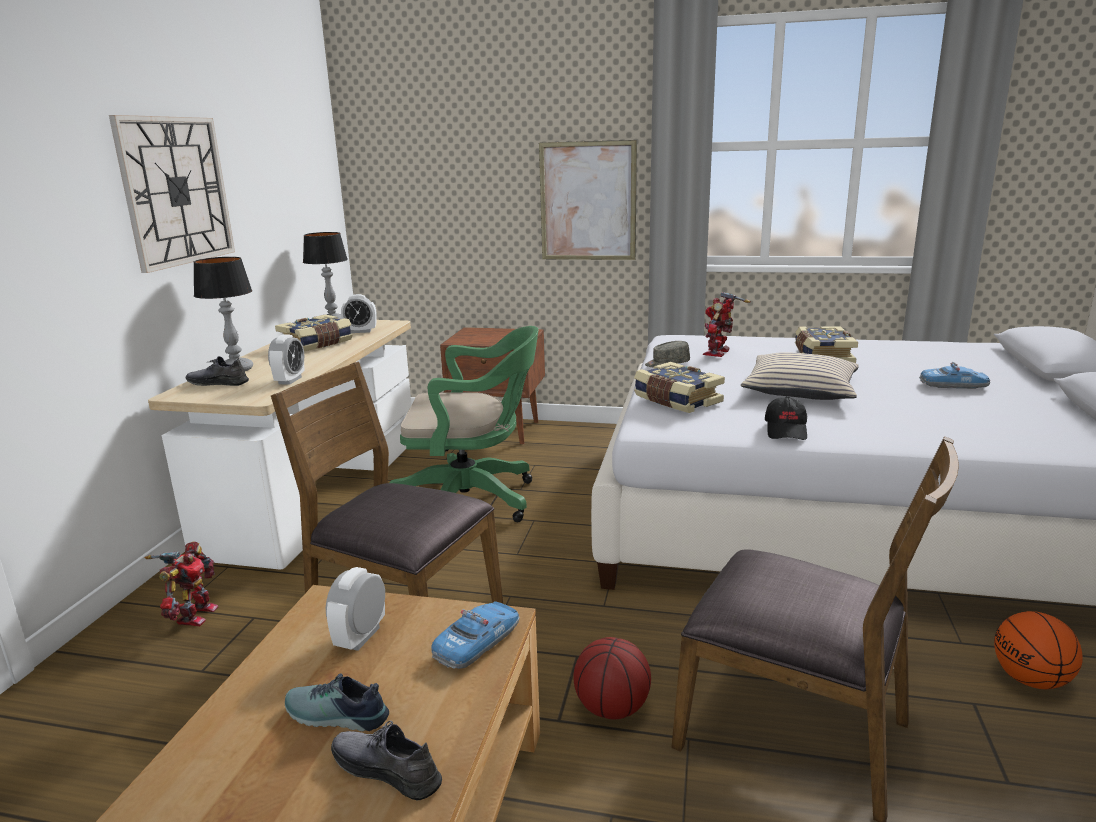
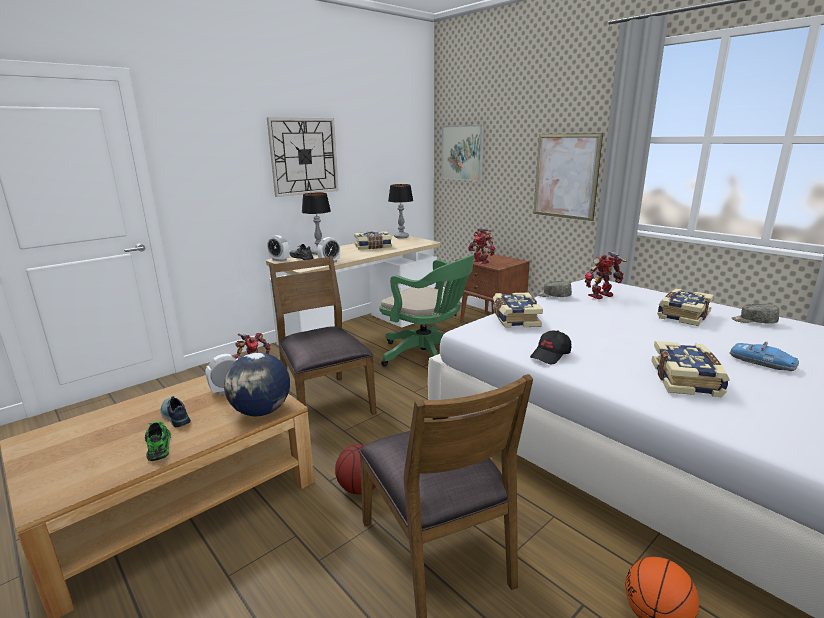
camera: 35 degrees right, 0 degrees up
grey shoe [331,721,442,801] -> green shoe [145,421,171,461]
alarm clock [341,294,377,333] -> alarm clock moved to [267,235,289,262]
toy car [431,601,519,669] -> globe [224,352,290,416]
beige pillow [741,352,859,400] -> none
none -> picture [442,125,484,182]
none -> toy robot [468,229,495,264]
none -> book [651,341,730,397]
none -> grey cap [732,304,779,324]

